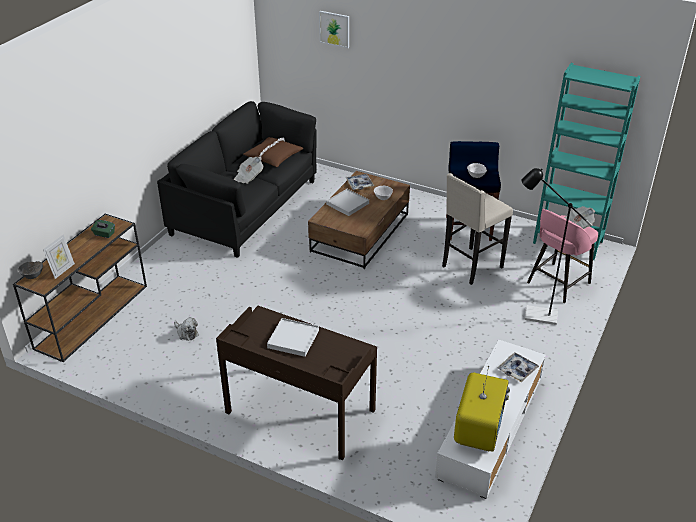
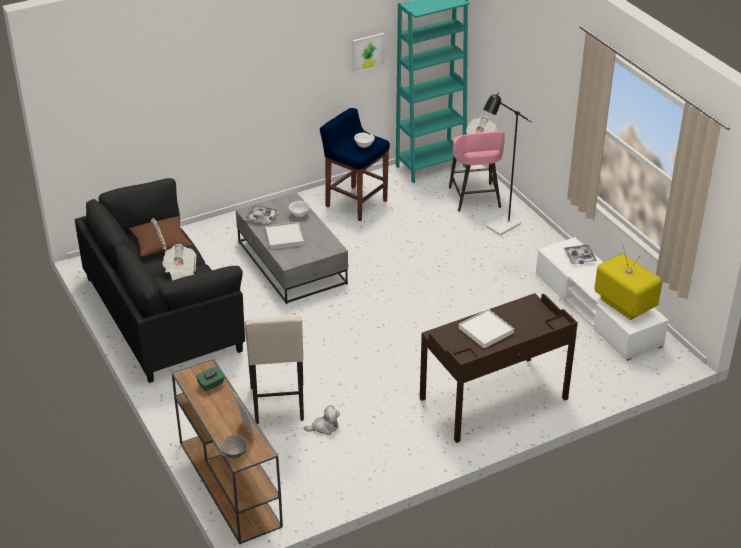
camera: 55 degrees left, 0 degrees up
brown coffee table [308,171,410,269] -> grey coffee table [236,192,348,304]
picture [319,11,349,48] -> picture moved to [352,33,385,73]
beige stool [442,173,513,285] -> beige stool moved to [244,316,304,424]

